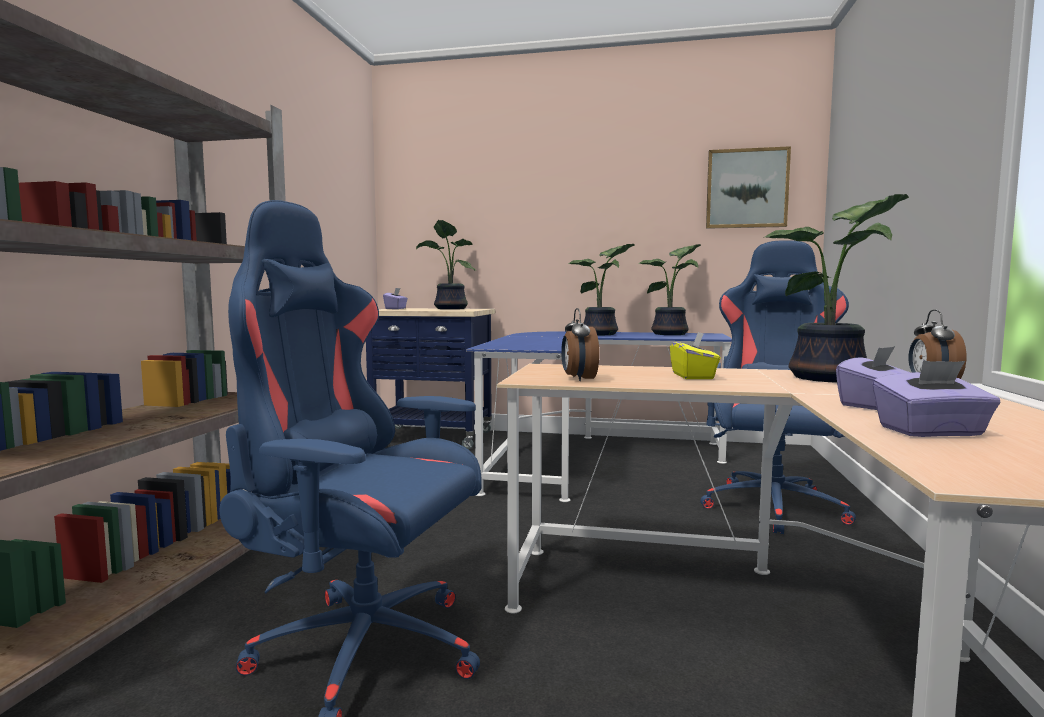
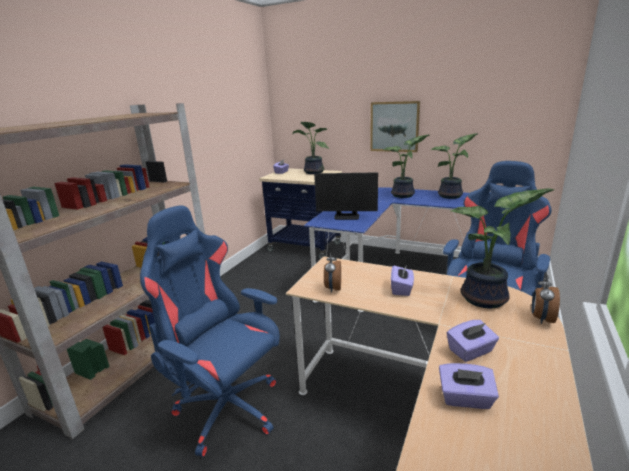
camera: 15 degrees right, 15 degrees up
yellow tissue box [670,332,720,379] -> purple tissue box [391,264,414,296]
picture [706,146,791,229] -> picture moved to [370,101,420,152]
none -> monitor [314,172,378,220]

